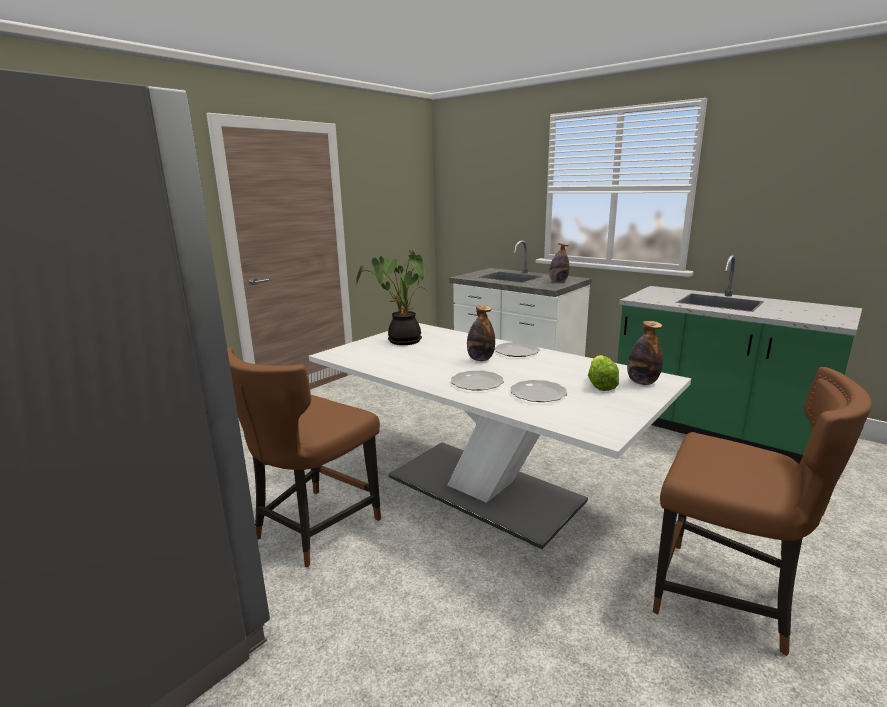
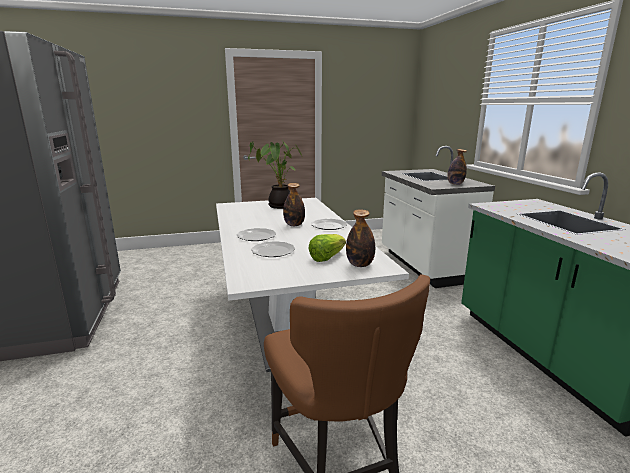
camera: 35 degrees right, 0 degrees up
brown chair [227,348,381,567] -> none

